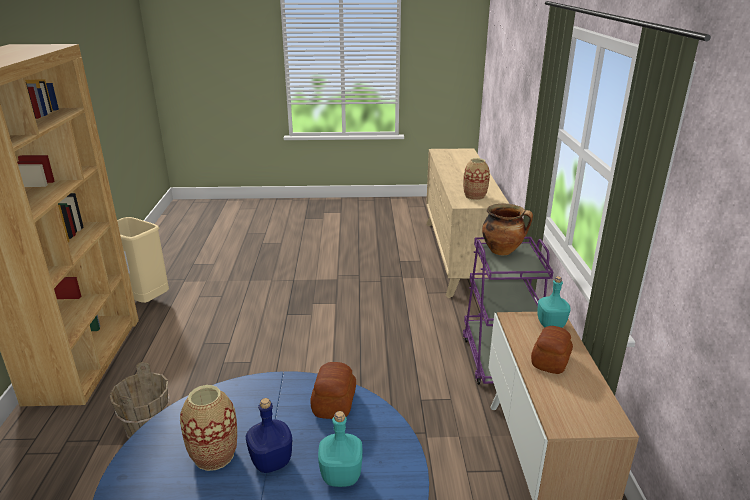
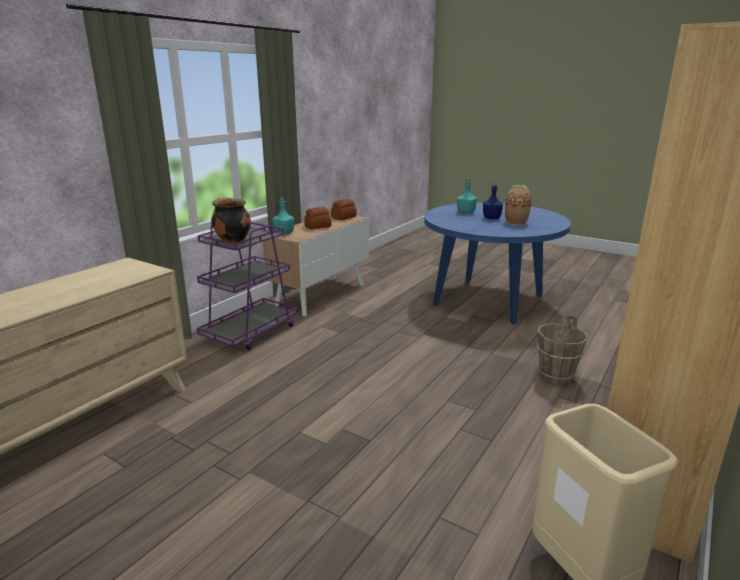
camera: 145 degrees left, 5 degrees down
bread [310,362,356,419] -> bread moved to [331,199,357,220]
vase [463,158,490,200] -> none

